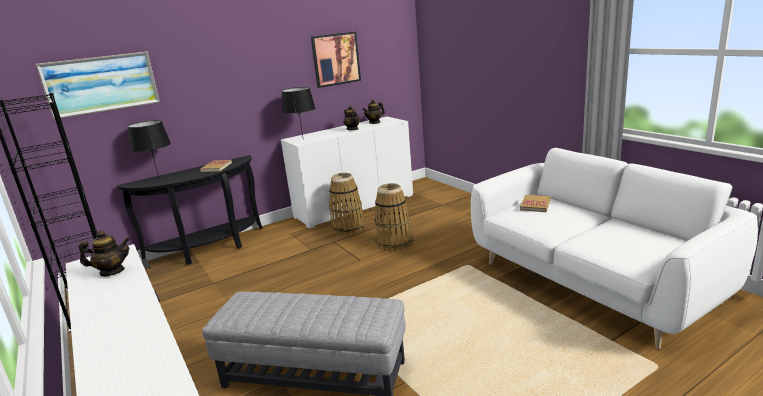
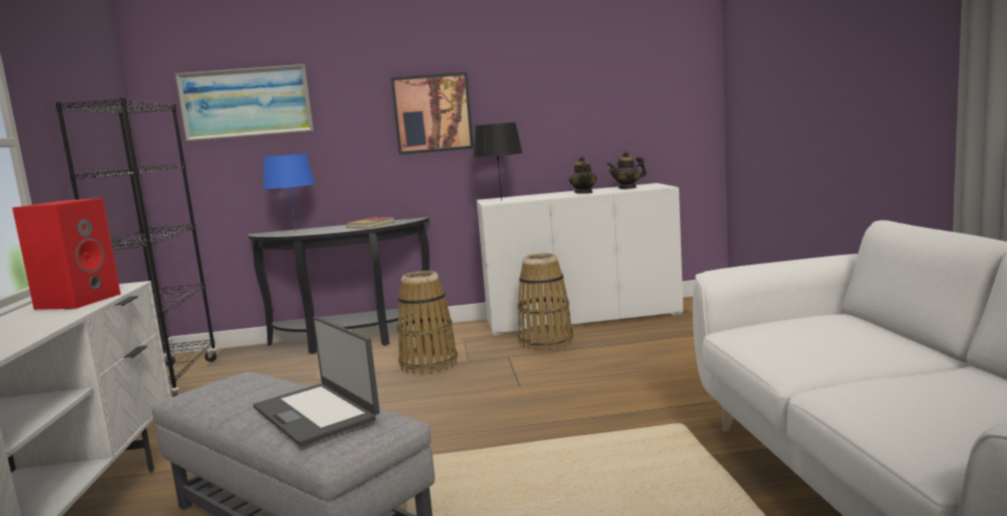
camera: 25 degrees right, 10 degrees down
teapot [78,230,130,276] -> red speaker [12,198,121,310]
black table lamp [127,120,171,178] -> blue table lamp [263,153,315,231]
picture [311,32,361,88] -> picture moved to [391,72,474,155]
basket [374,183,413,252] -> basket moved to [397,271,458,375]
book [520,195,551,212] -> none
none -> laptop [253,316,380,446]

